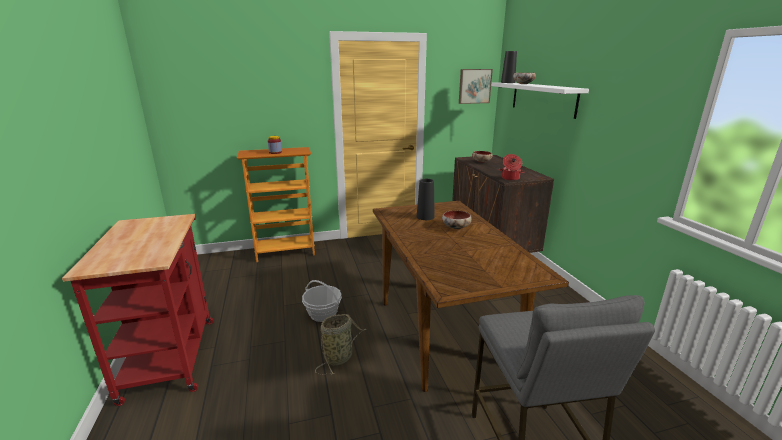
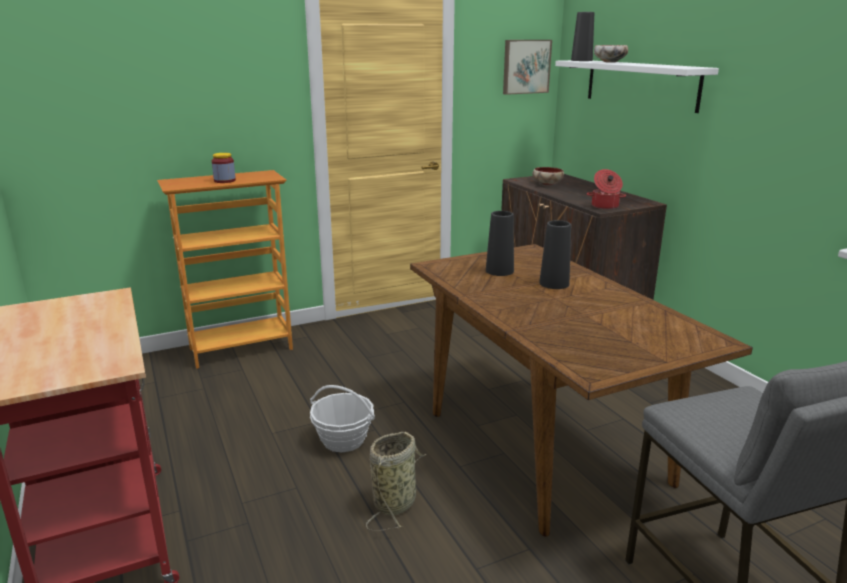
camera: 10 degrees left, 0 degrees up
bowl [442,210,472,229] -> black vase [539,220,571,289]

